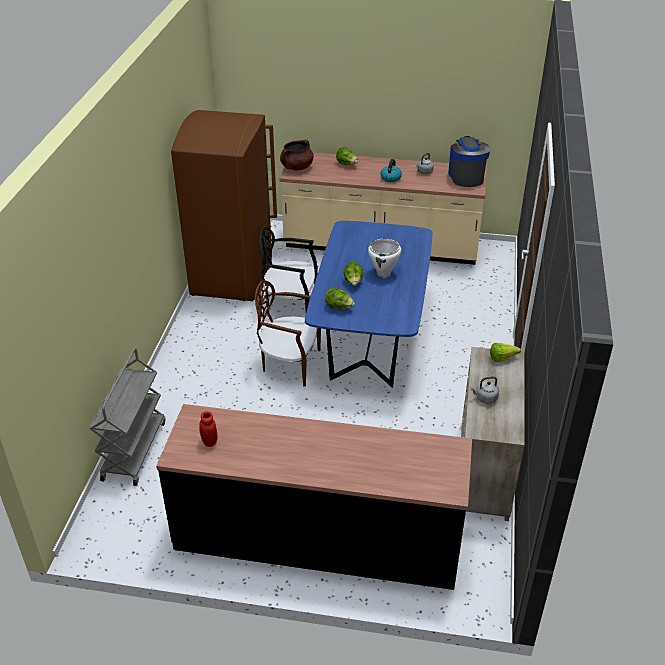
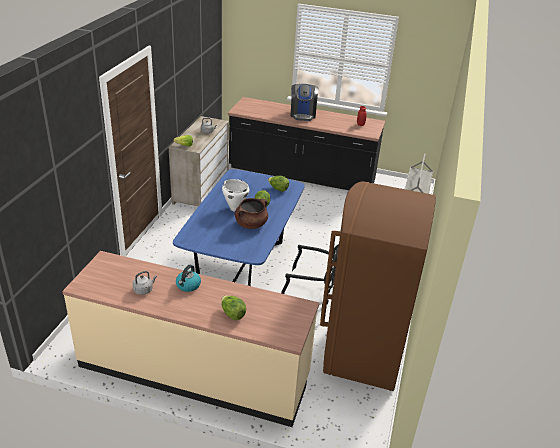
camera: 175 degrees left, 5 degrees down
brown chair [255,280,321,387] -> none
brown cooking pot [280,140,314,170] -> brown cooking pot moved to [235,198,268,229]
coffee machine [448,136,490,187] -> coffee machine moved to [290,84,319,121]

